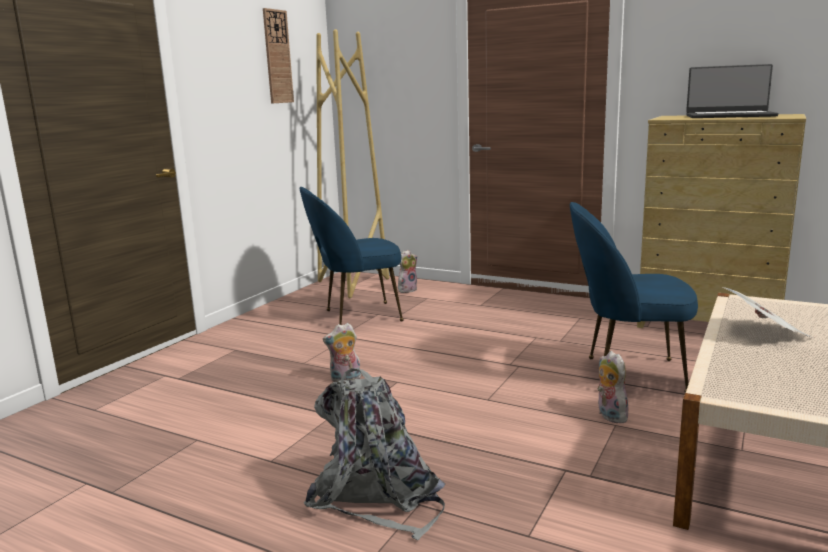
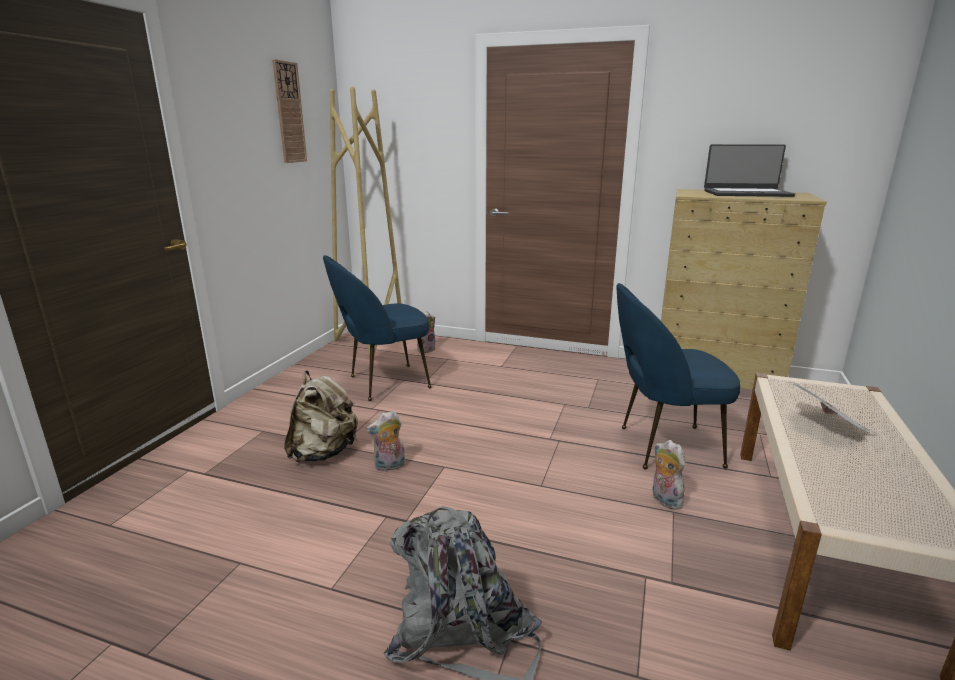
camera: 10 degrees left, 5 degrees up
none -> beige backpack [284,370,358,462]

